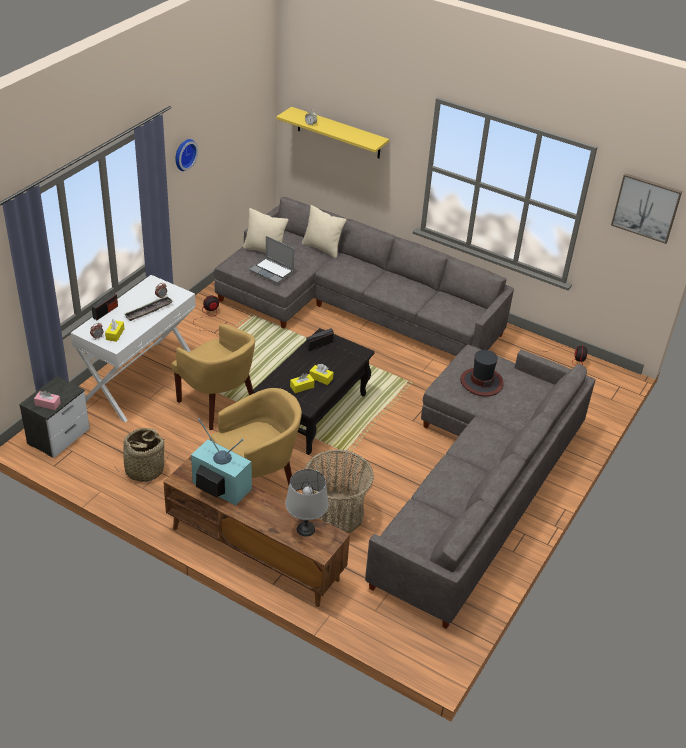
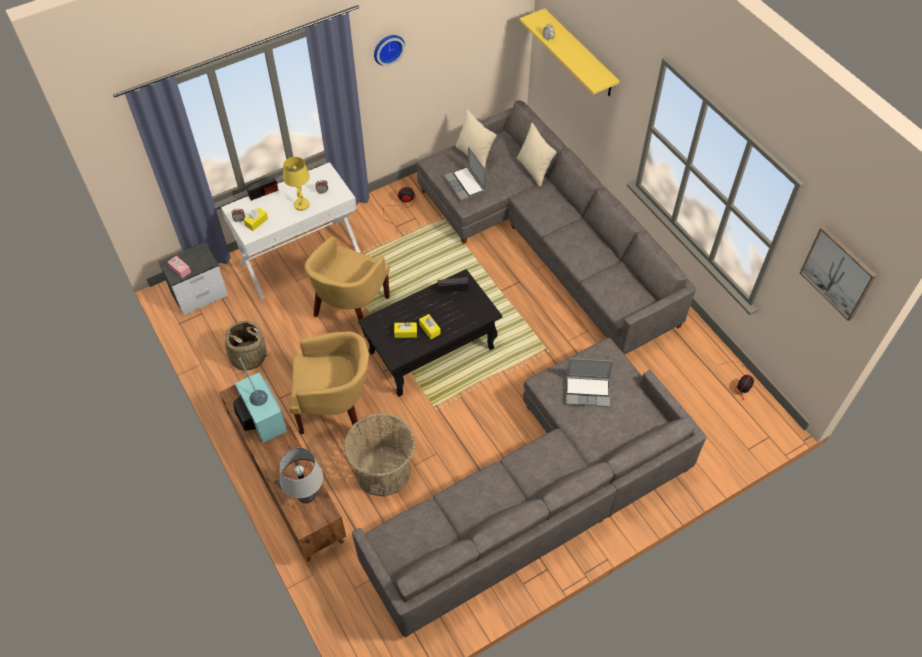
camera: 30 degrees right, 15 degrees up
tray [124,296,173,321] -> yellow table lamp [283,157,310,211]
yellow armchair [171,324,255,430] -> yellow armchair turned 45 degrees clockwise [304,236,390,337]
hat [460,350,504,397] -> laptop [566,358,614,407]

